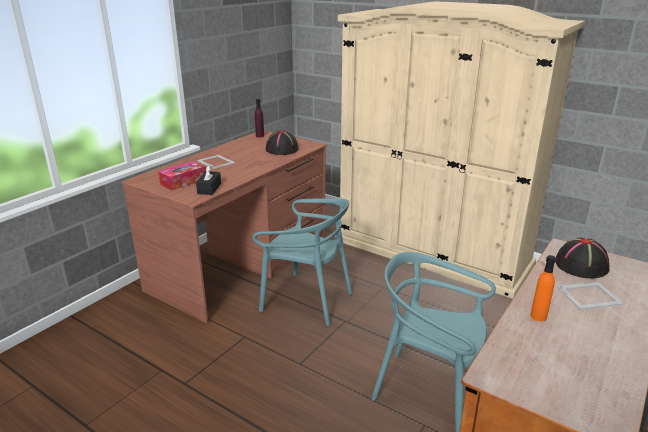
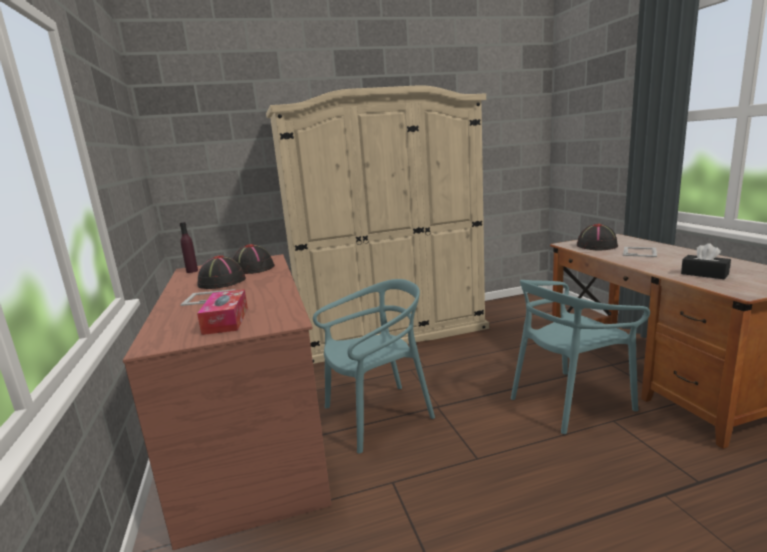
camera: 50 degrees left, 10 degrees down
black tissue box [196,165,221,195] -> black tissue box moved to [681,243,731,279]
orange bottle [530,255,556,322] -> none
none -> black hat [197,255,246,289]

